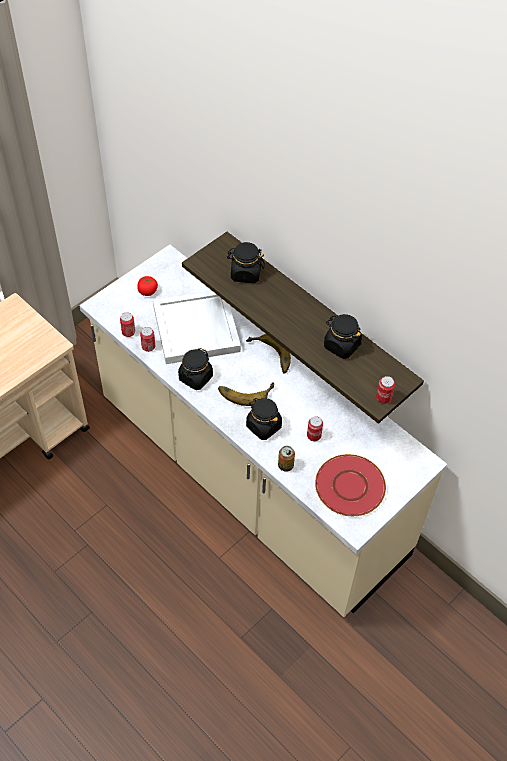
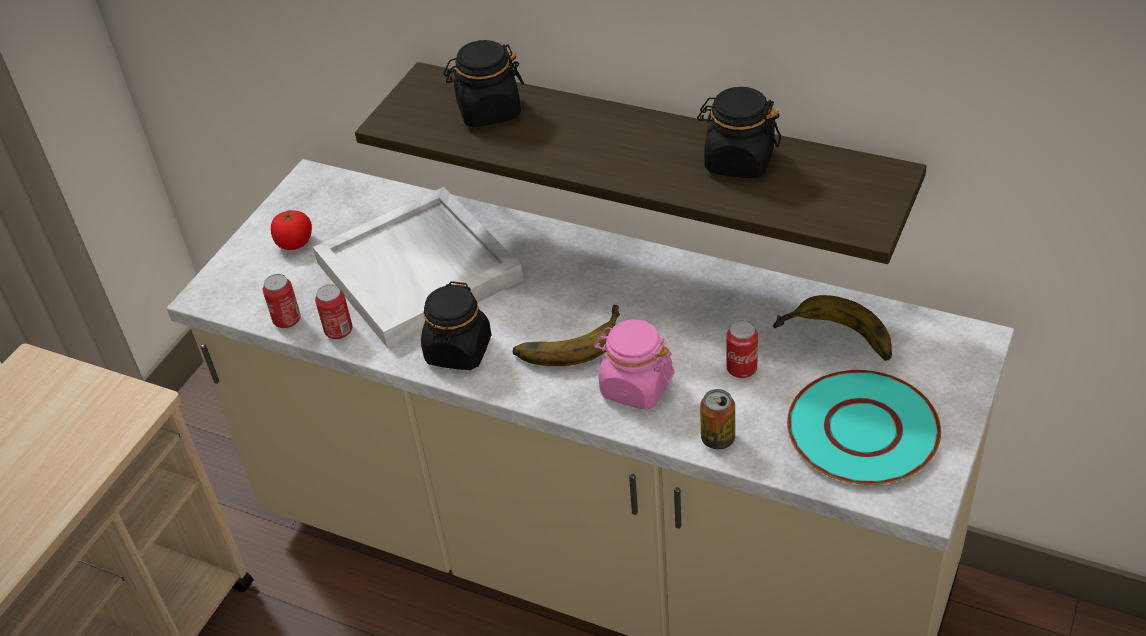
camera: 15 degrees left, 10 degrees down
banana [246,334,291,374] -> banana moved to [773,295,892,361]
black jar [246,398,282,440] -> pink jar [594,320,675,410]
red plate [315,454,386,516] -> turquoise plate [787,370,941,485]
can [376,376,395,404] -> none

